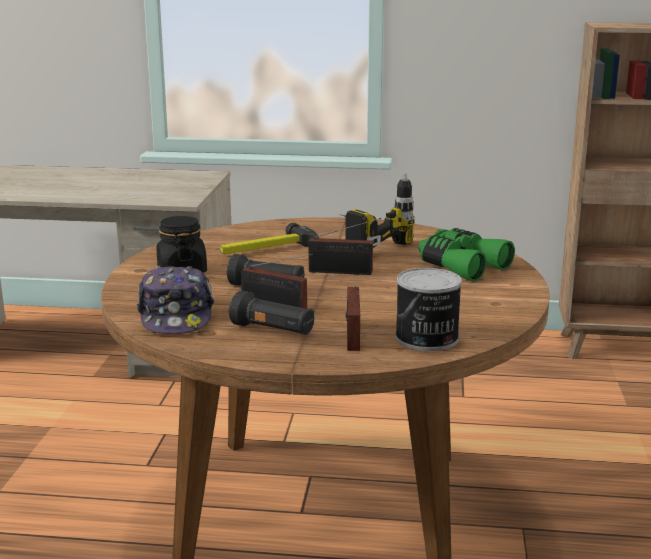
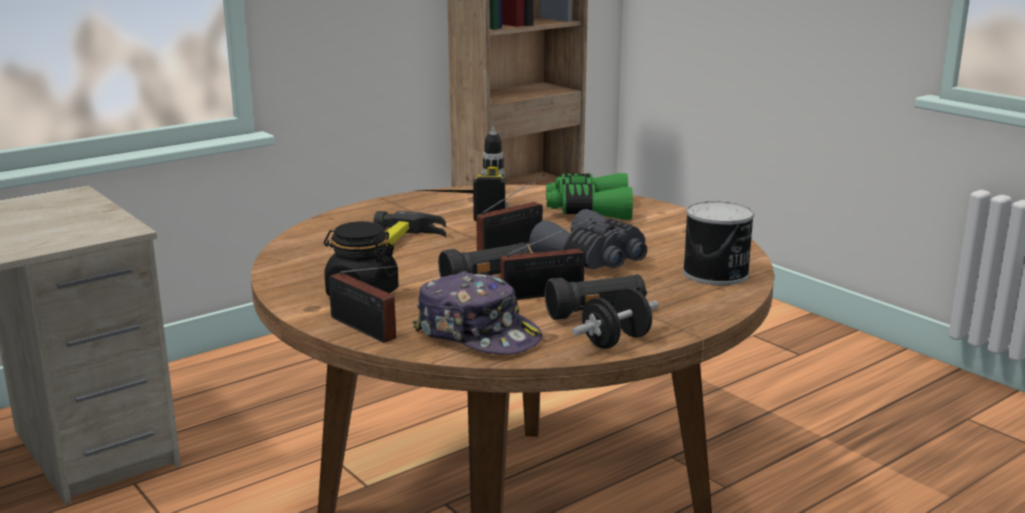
camera: 45 degrees left, 0 degrees up
radio [346,286,360,351] -> radio moved to [329,265,397,343]
none -> grey binoculars [529,209,647,269]
none -> black dumbbell [572,288,658,349]

